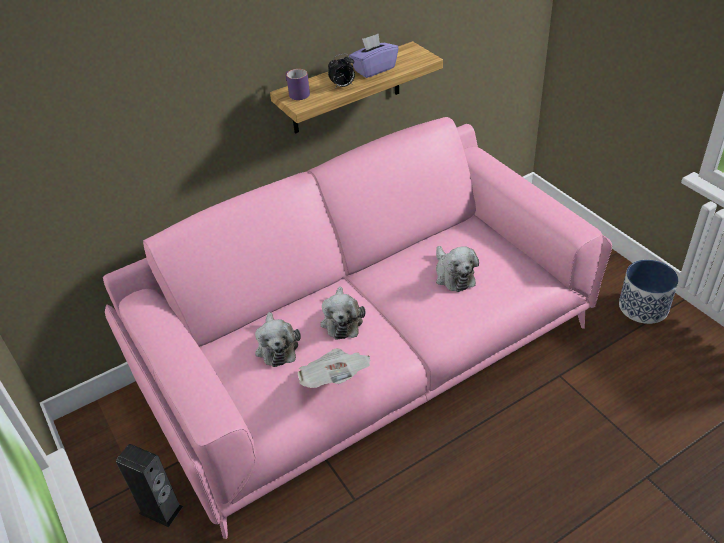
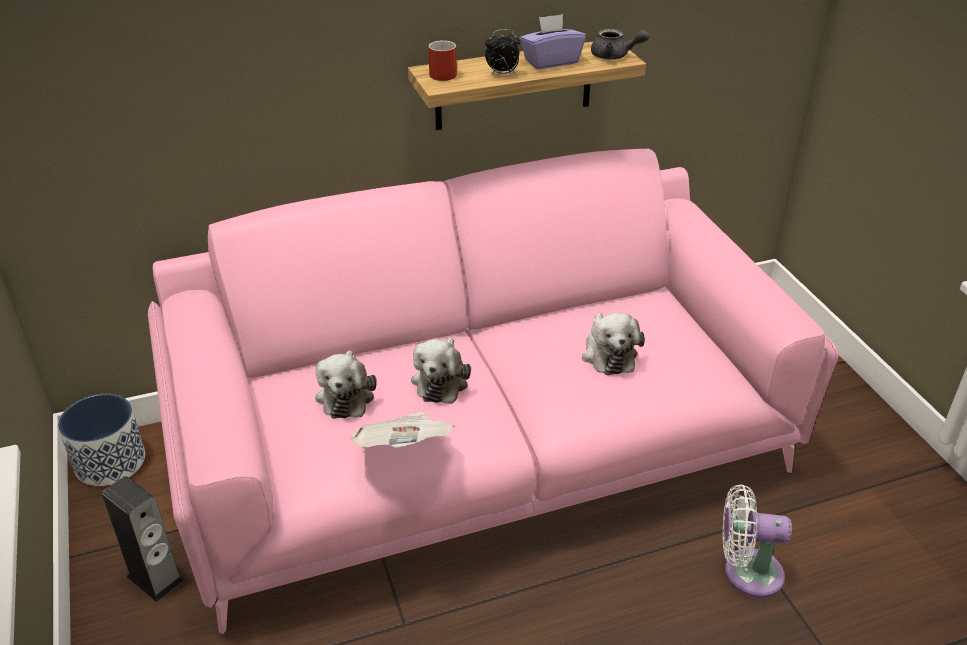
camera: 10 degrees right, 5 degrees down
purple mug [285,69,310,100] -> red mug [428,40,457,81]
planter [619,260,678,324] -> planter moved to [58,394,145,486]
none -> grey teapot [591,29,649,59]
none -> white fan [722,484,792,598]

